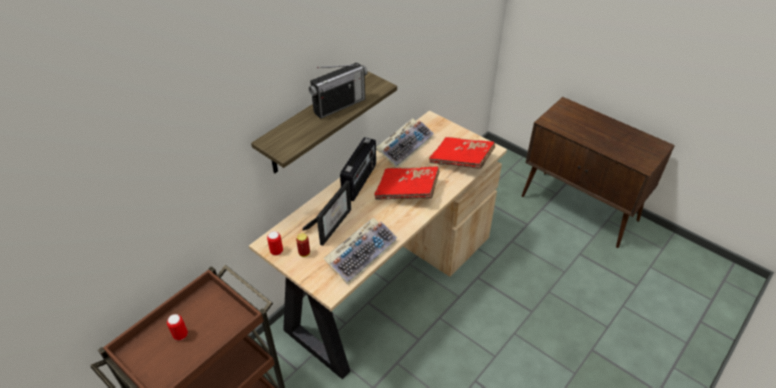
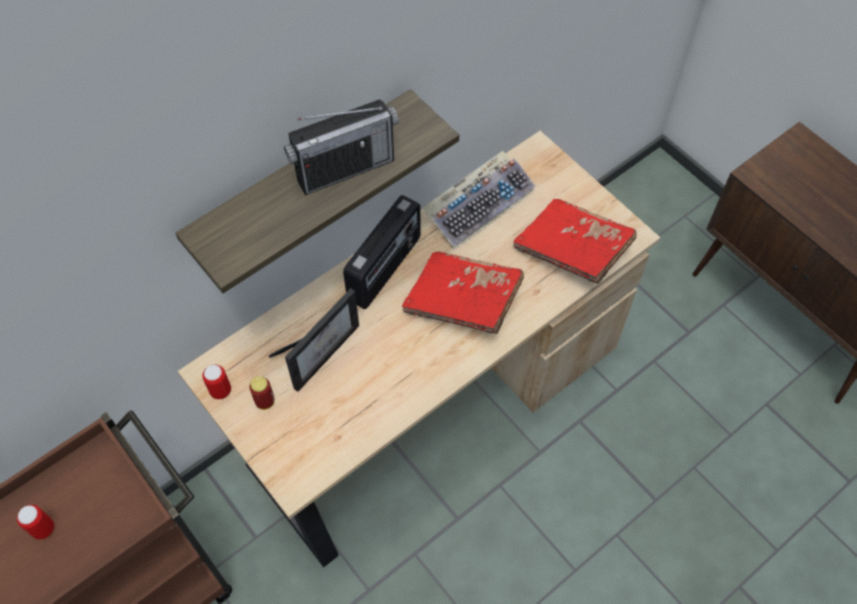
camera: 10 degrees right, 15 degrees up
keyboard [324,218,397,285] -> none

